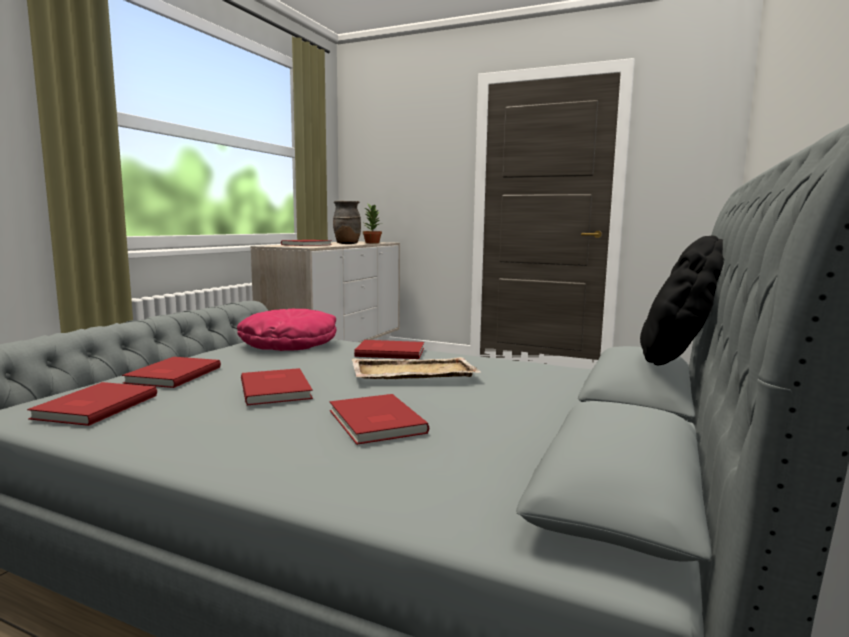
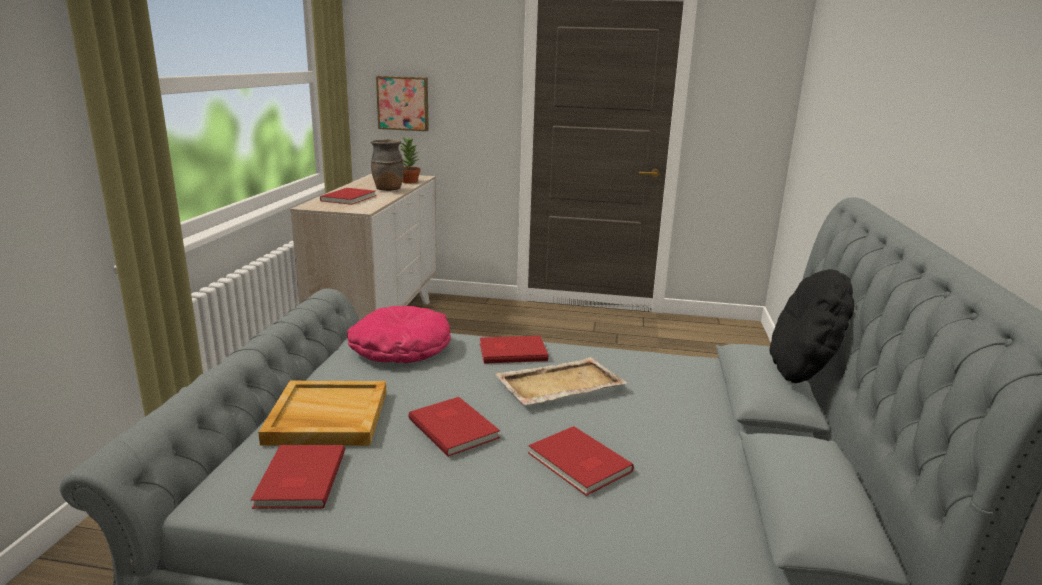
camera: 15 degrees left, 10 degrees up
red book [122,357,221,388] -> beige tray [258,381,386,446]
none -> picture [376,76,429,131]

